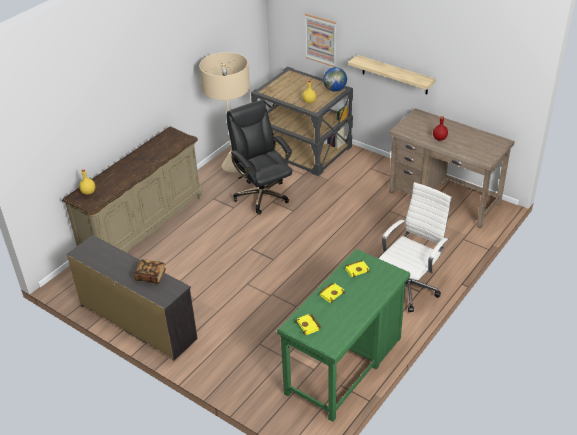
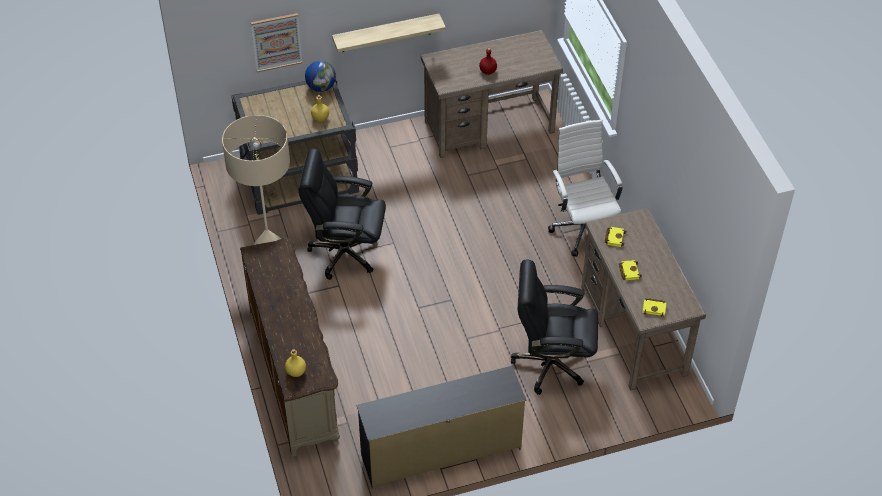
camera: 55 degrees left, 10 degrees up
book [134,259,166,284] -> none
green desk [277,249,410,422] -> brown desk [581,208,706,390]
none -> black office chair [511,260,598,395]

